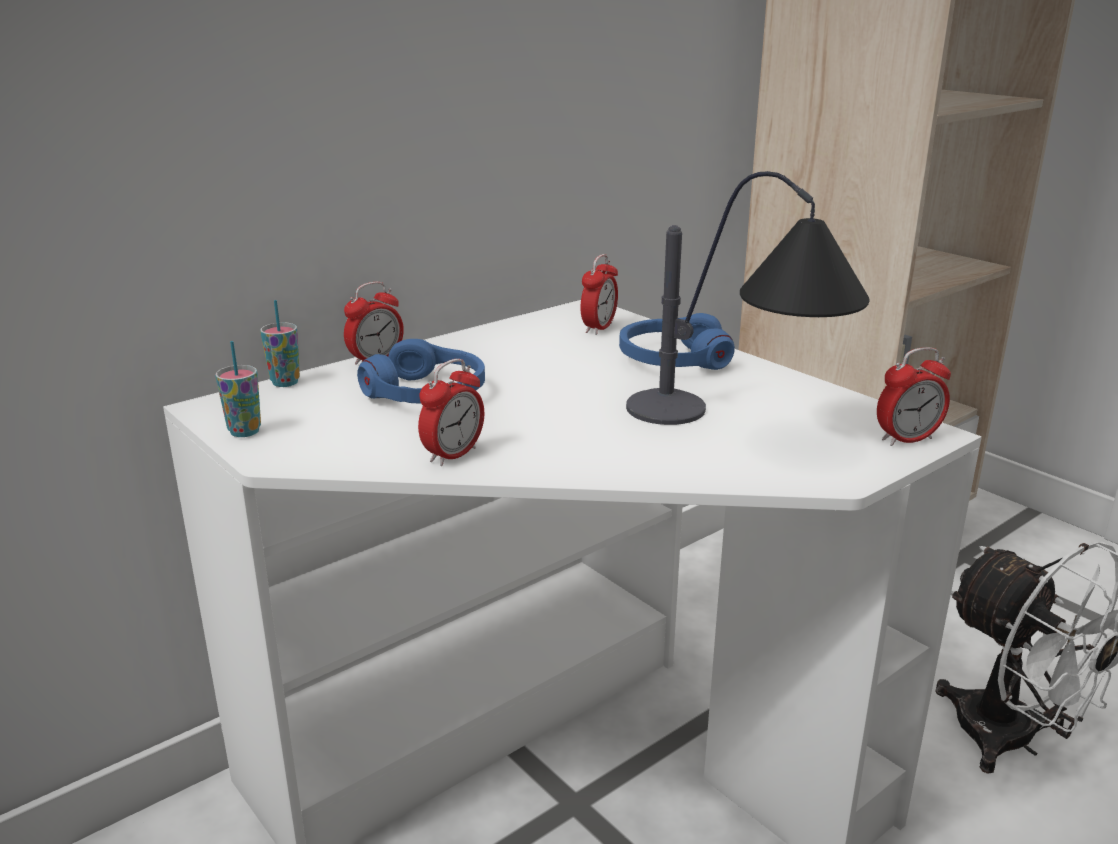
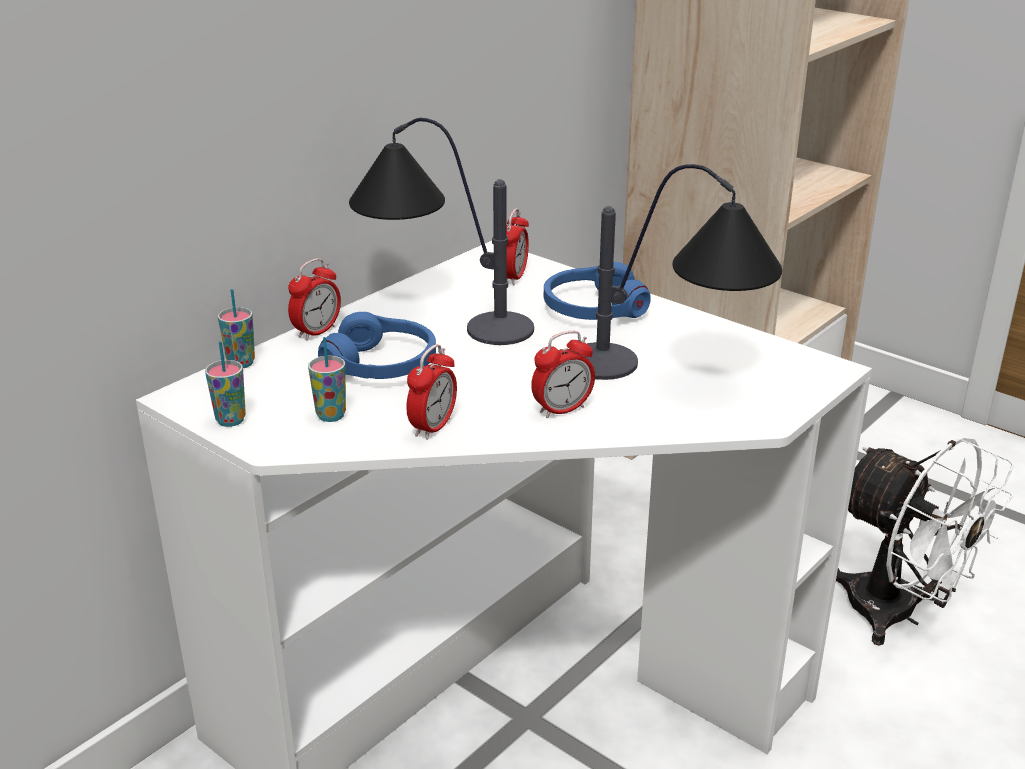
camera: 10 degrees left, 5 degrees up
alarm clock [877,347,951,446] -> alarm clock moved to [531,330,595,418]
none -> cup [308,337,346,422]
none -> table lamp [349,118,534,345]

